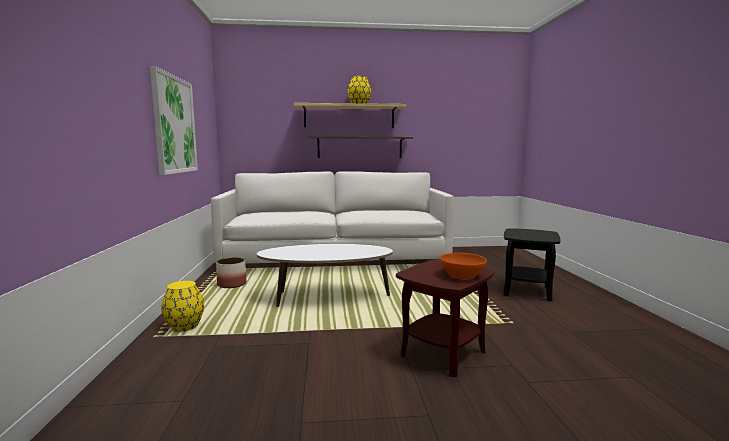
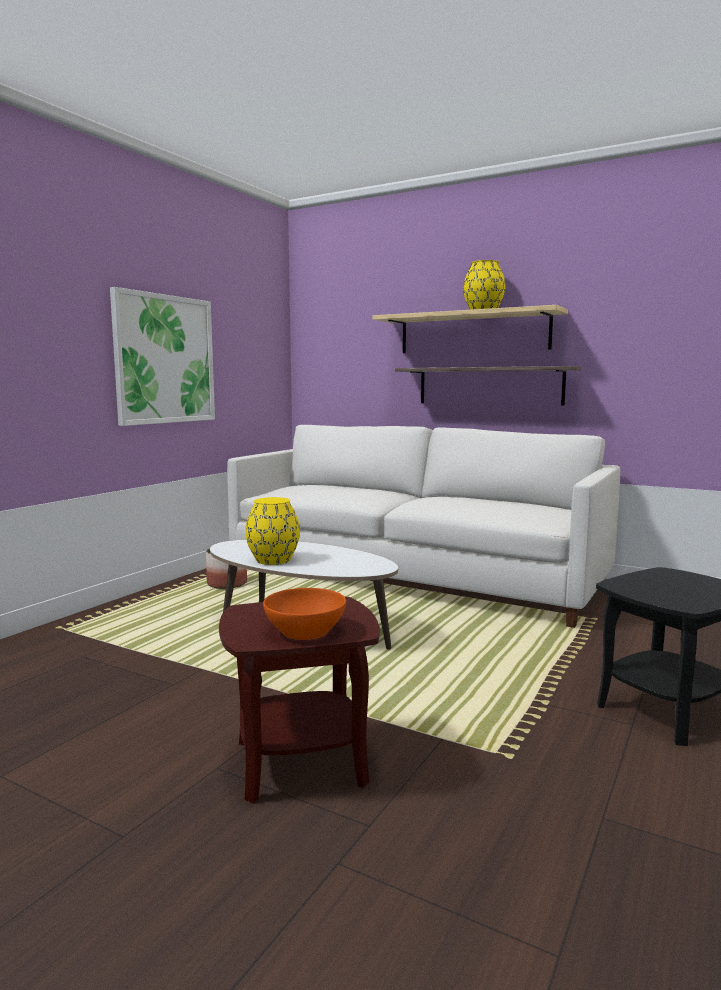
camera: 35 degrees right, 0 degrees up
yellow vase [161,281,204,332] -> yellow vase moved to [245,497,300,565]

